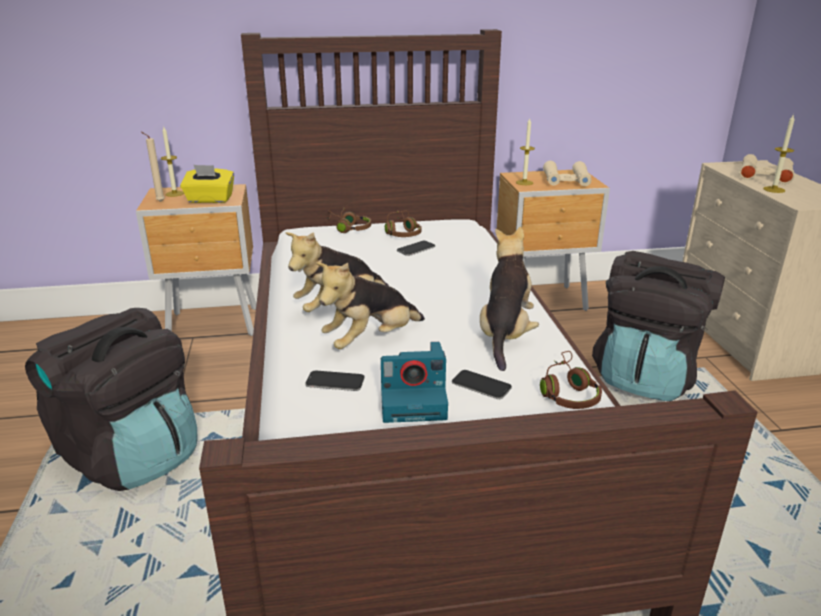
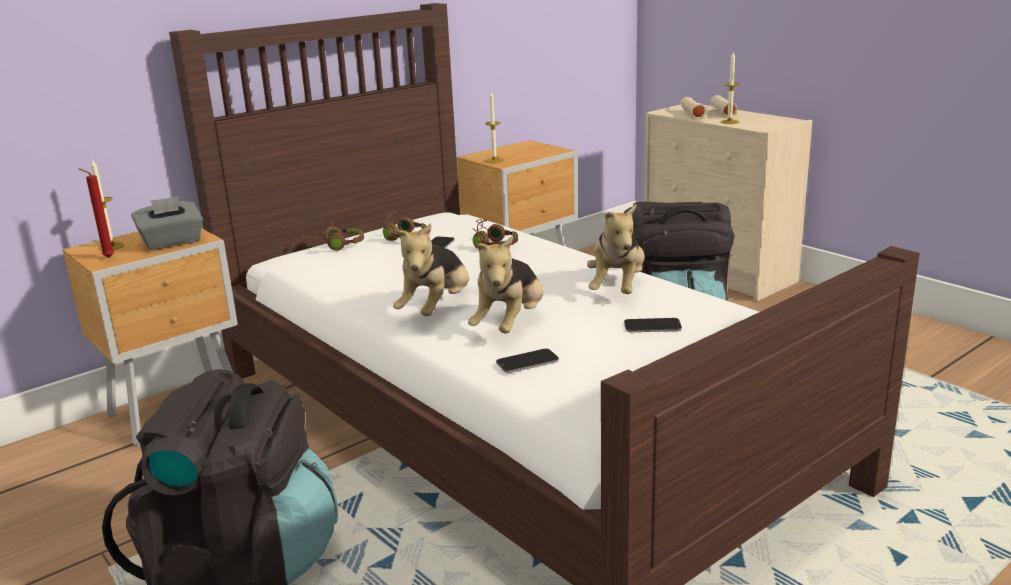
camera: 30 degrees left, 5 degrees down
beige candle [142,132,165,202] -> red candle [79,169,114,258]
yellow tissue box [180,165,234,203] -> grey tissue box [131,196,203,250]
camera [381,342,448,423] -> none
plush toy [480,227,539,371] -> plush toy turned 150 degrees counterclockwise [587,204,645,294]
brown headphones [540,351,602,409] -> brown headphones moved to [472,218,518,248]
beige binoculars [543,161,591,186] -> none

